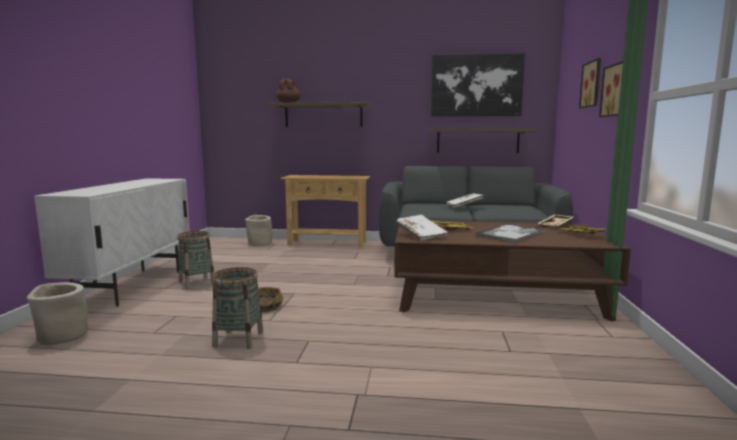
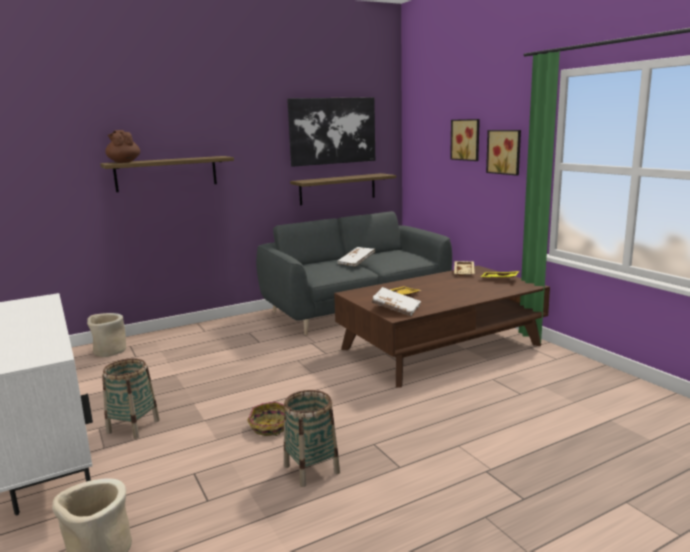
camera: 35 degrees left, 5 degrees up
beige console table [280,175,370,248] -> none
tray [475,224,544,243] -> none

